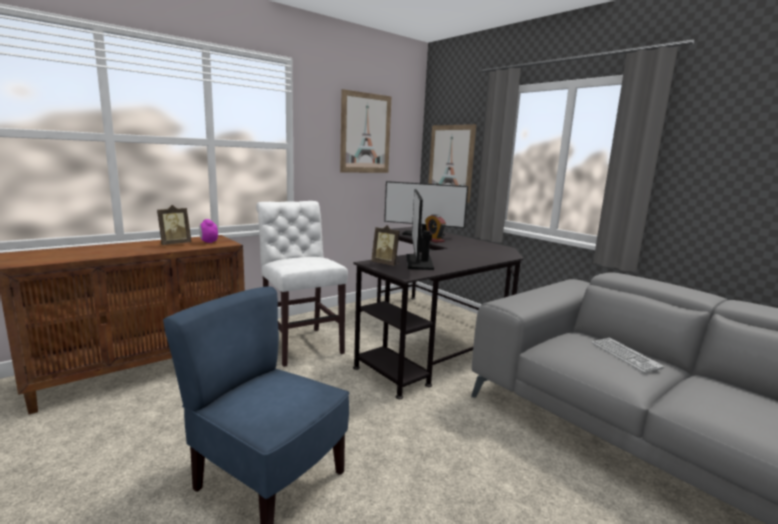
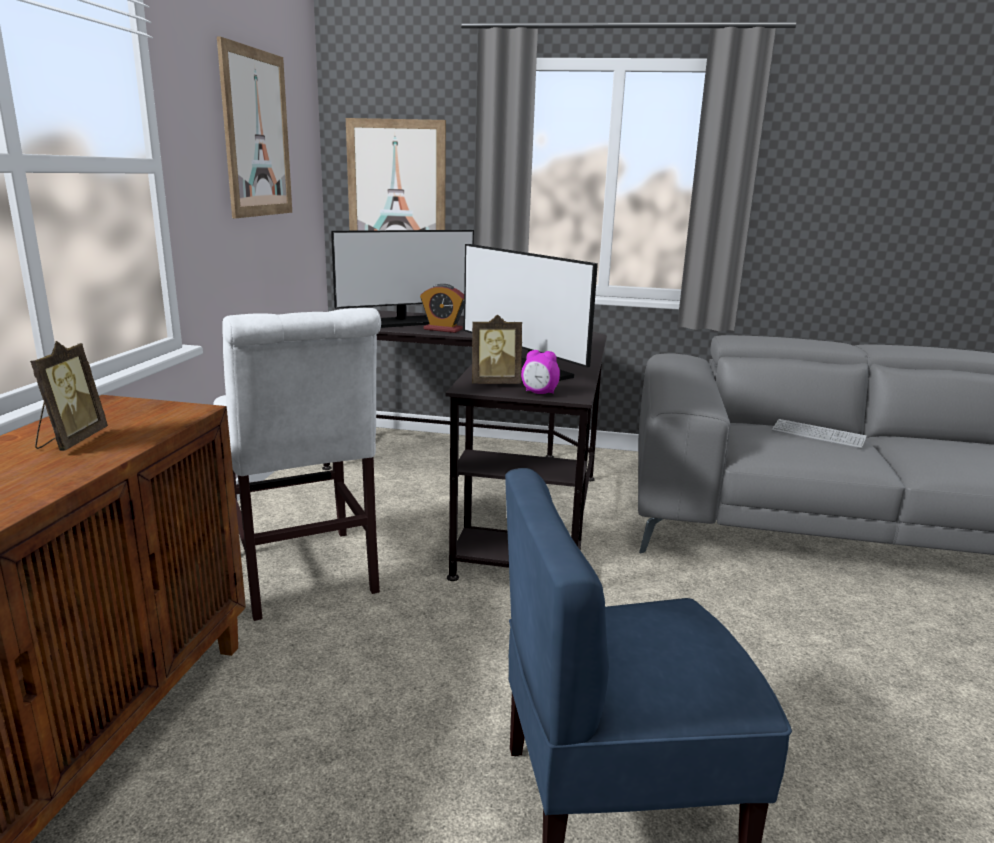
camera: 40 degrees left, 5 degrees up
alarm clock [199,219,218,243] -> alarm clock moved to [521,350,560,394]
white chair [256,201,348,367] -> white chair turned 135 degrees counterclockwise [214,308,381,621]

